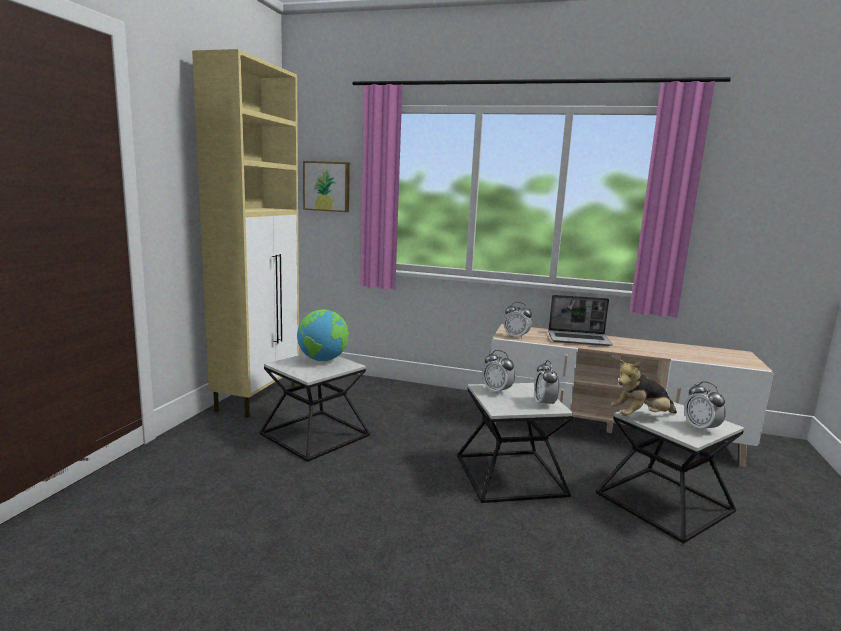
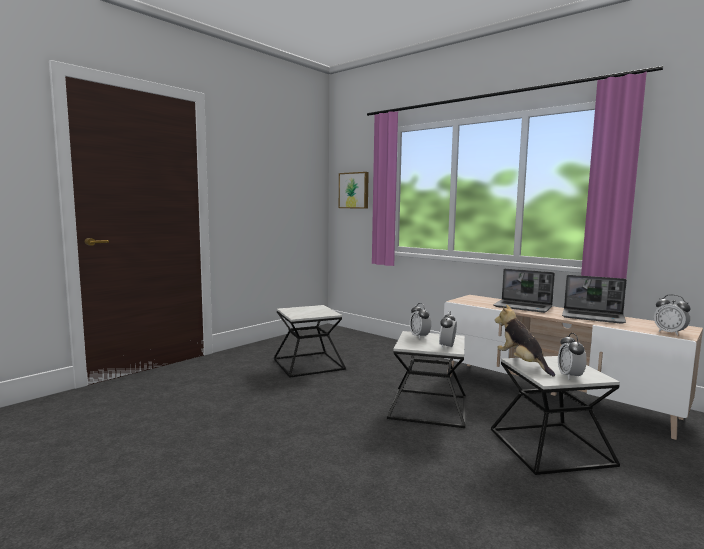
camera: 25 degrees right, 5 degrees down
beige cabinet [192,49,299,418] -> none
globe [297,310,349,361] -> none
alarm clock [504,302,532,339] -> alarm clock moved to [654,294,691,336]
plush toy [611,359,677,416] -> plush toy turned 60 degrees clockwise [495,304,555,376]
none -> laptop [562,275,627,324]

